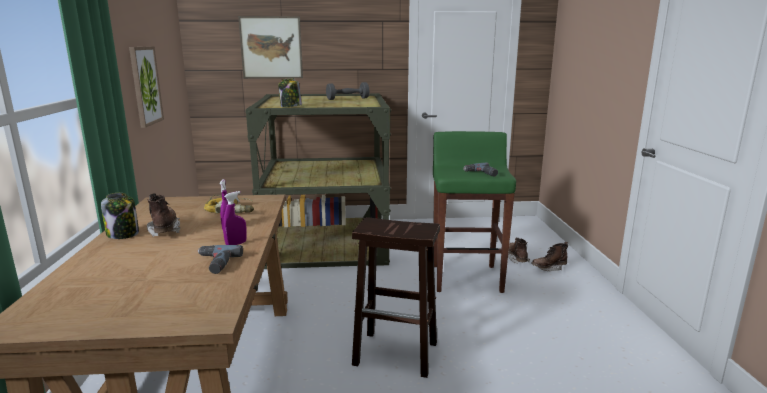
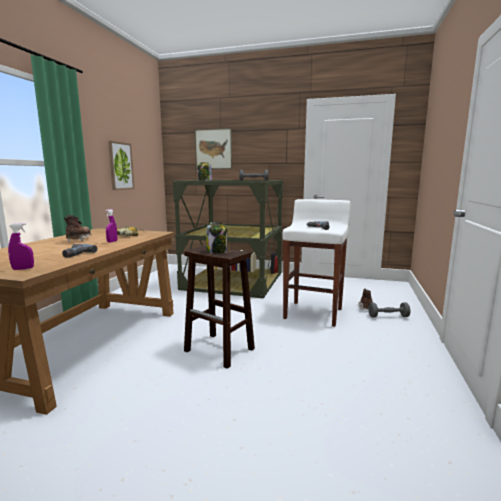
camera: 20 degrees right, 5 degrees down
jar [101,193,139,239] -> jar moved to [206,222,227,253]
purple spray bottle [223,191,247,245] -> purple spray bottle moved to [8,223,34,270]
green stool [433,131,516,293] -> white stool [282,199,351,327]
brown boot [531,242,568,271] -> grey dumbbell [368,303,410,317]

